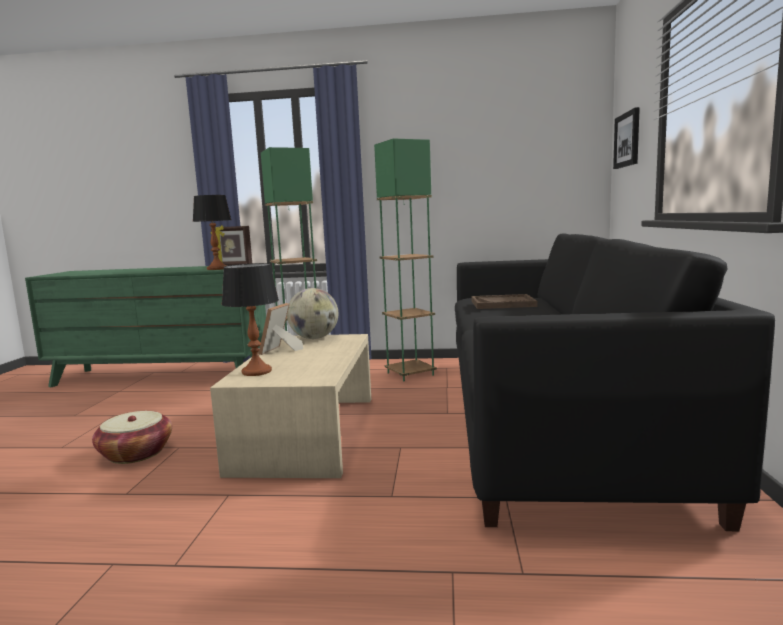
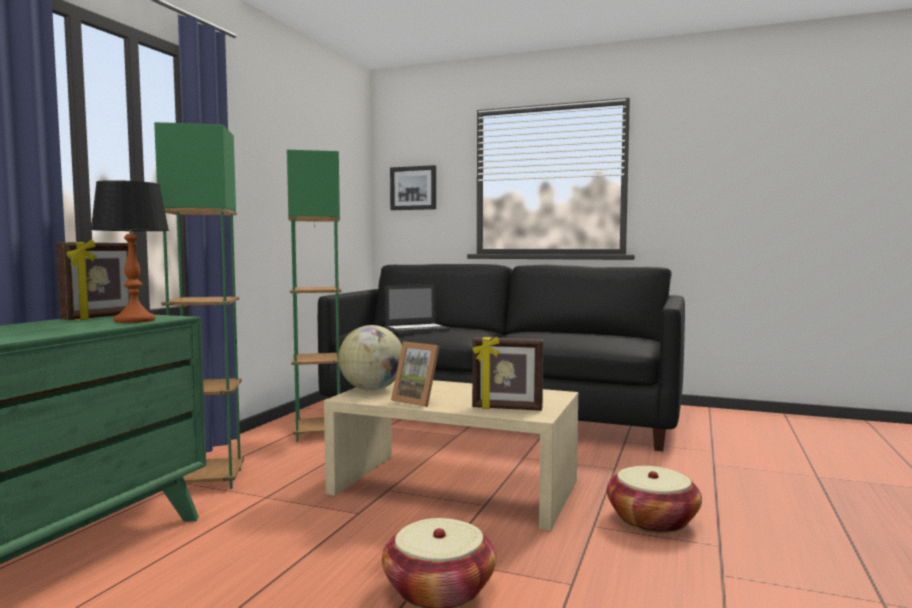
camera: 75 degrees left, 5 degrees down
table lamp [221,263,279,376] -> picture frame [472,336,543,411]
brown tray [471,294,537,309] -> laptop [385,284,451,334]
none -> basket [607,466,702,533]

